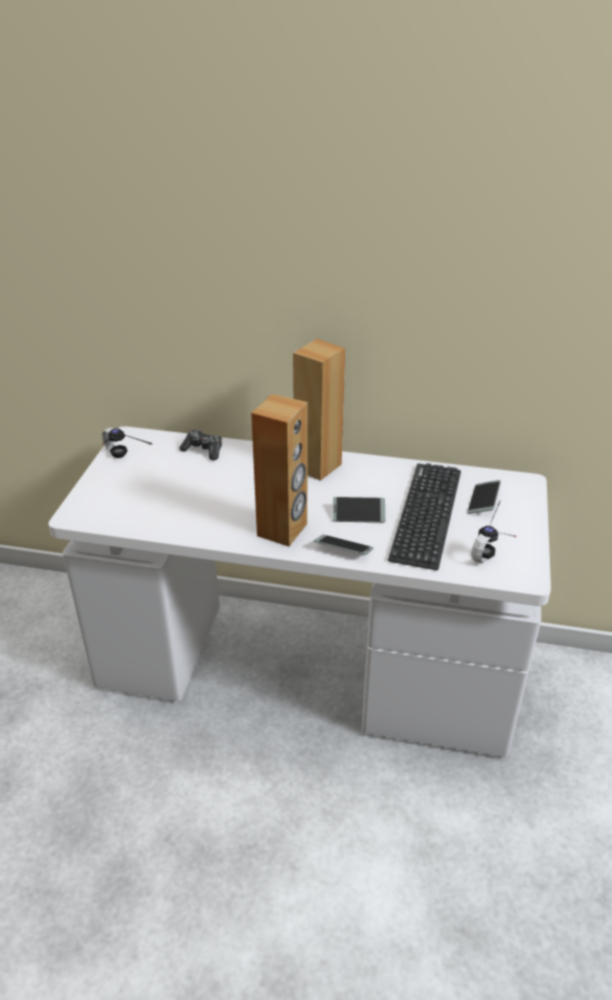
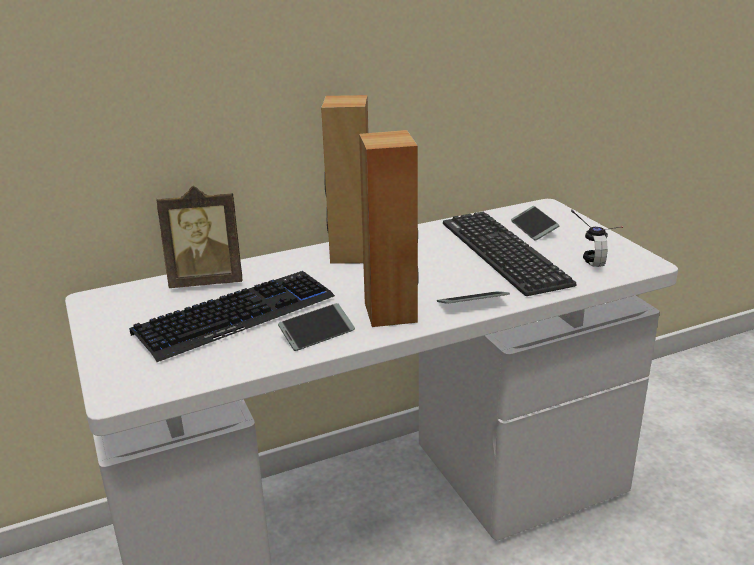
camera: 35 degrees left, 10 degrees down
headphones [102,427,152,458] -> none
game controller [180,430,222,460] -> picture frame [156,186,242,288]
phone [333,497,385,523] -> phone moved to [278,303,355,351]
none -> keyboard [129,271,335,362]

